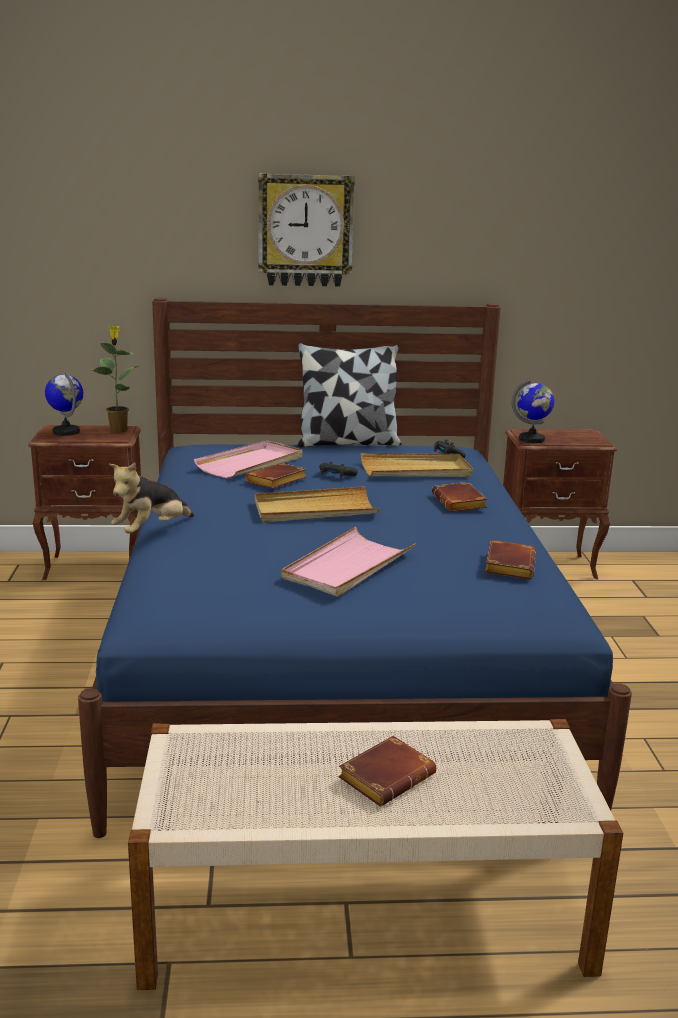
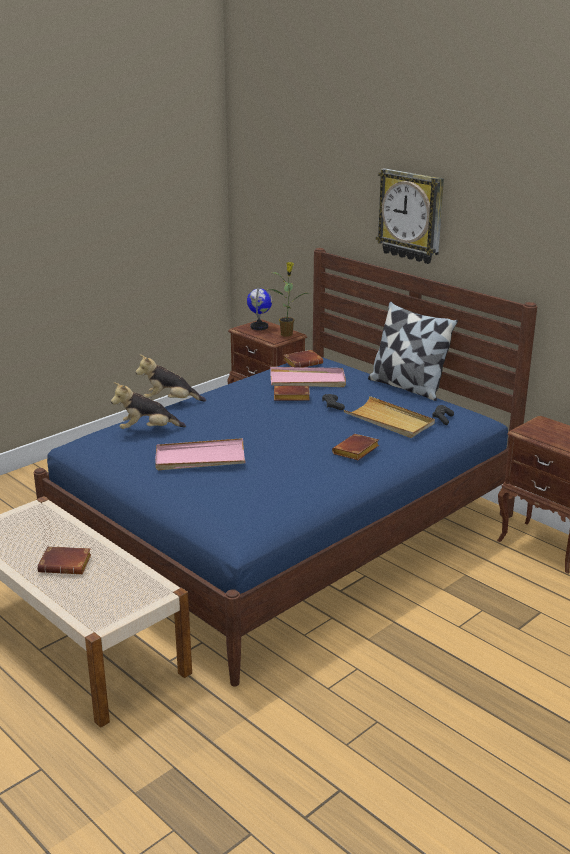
camera: 50 degrees right, 5 degrees up
beige tray [255,486,380,522] -> none
brown book [485,540,536,579] -> brown book moved to [283,350,323,367]
globe [511,379,554,443] -> none
none -> plush toy [111,382,186,429]

